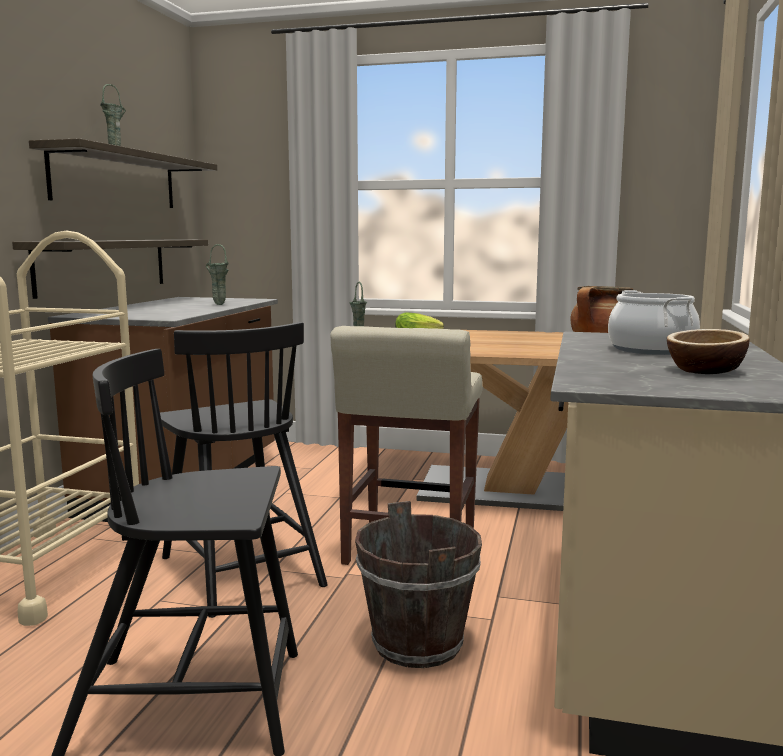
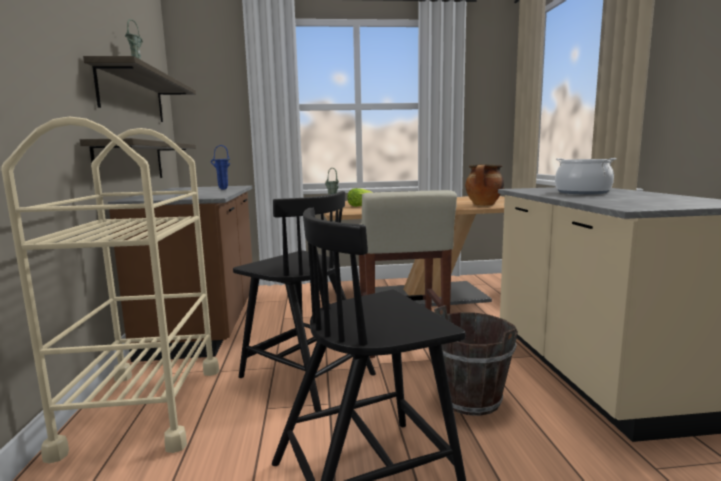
camera: 20 degrees left, 0 degrees up
green vase [206,244,229,305] -> blue vase [211,145,230,190]
bowl [667,329,750,374] -> none

